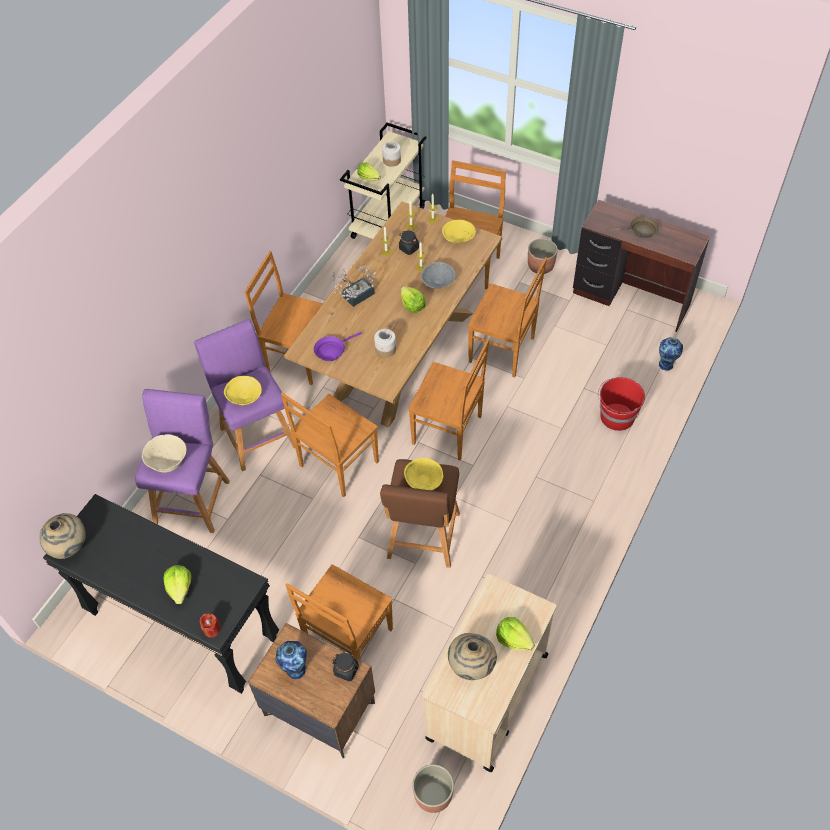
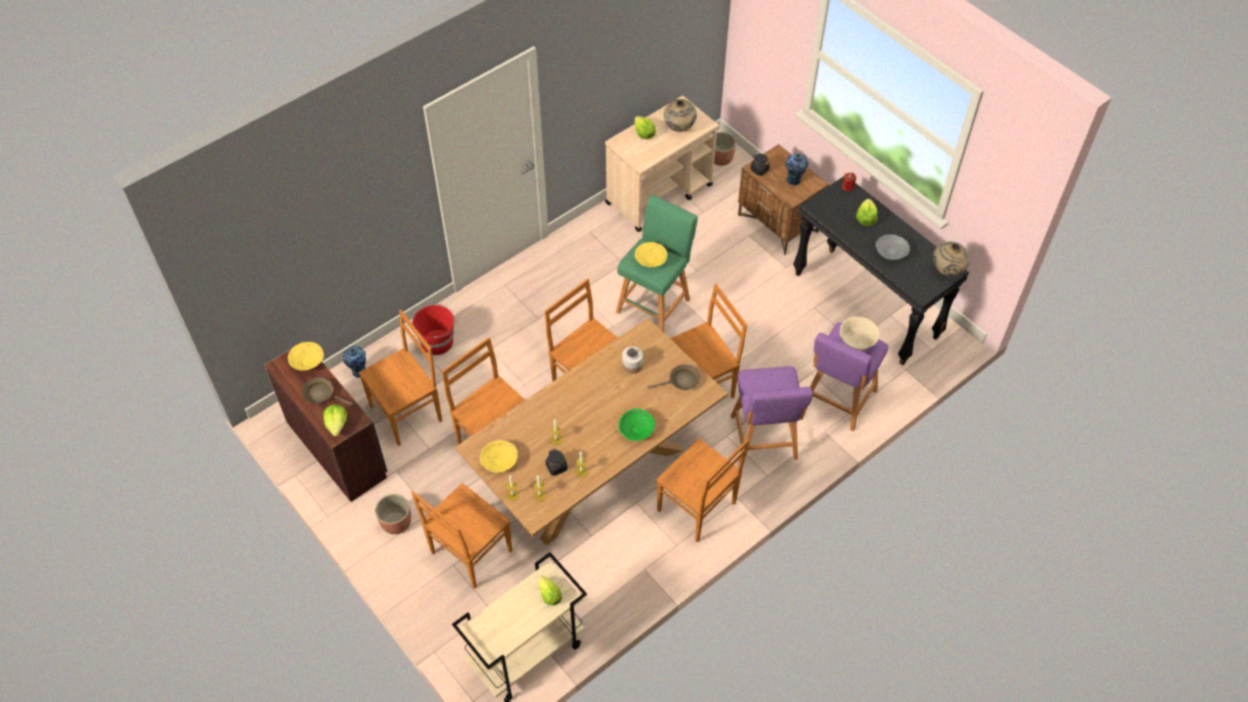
camera: 160 degrees left, 0 degrees up
yellow bowl [224,376,262,405] -> yellow bowl moved to [288,342,324,371]
brown chair [285,564,393,660] -> brown chair moved to [358,309,442,446]
purple frying pan [314,332,362,361] -> brown frying pan [647,365,700,390]
potted plant [332,265,376,307] -> green bowl [618,408,655,441]
brown stool [380,459,460,568] -> green stool [616,195,698,332]
jar [382,141,401,167] -> none
lettuce [401,286,426,313] -> lettuce moved to [323,404,347,436]
grey bowl [421,262,456,288] -> grey bowl moved to [876,234,910,260]

